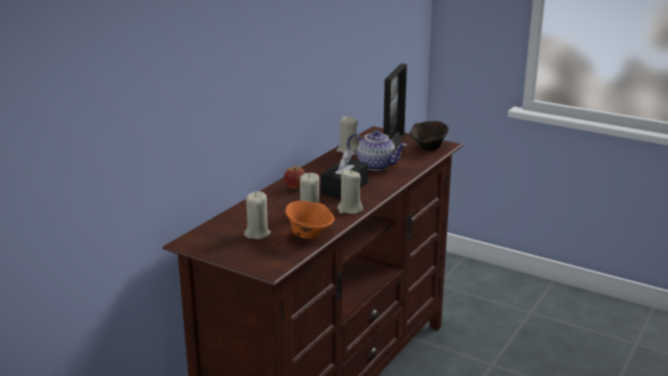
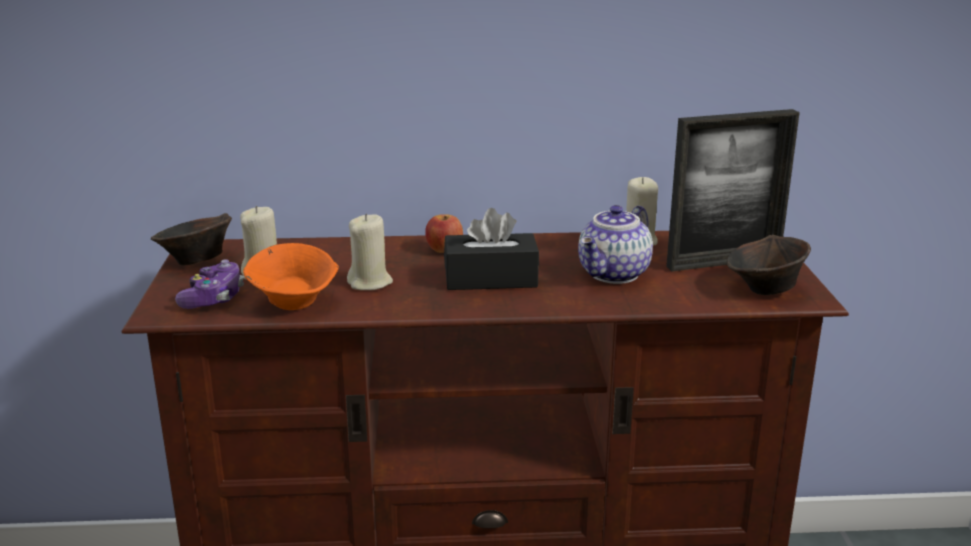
camera: 55 degrees right, 0 degrees up
beige candle [337,170,363,214] -> none
teapot [347,130,407,171] -> teapot turned 45 degrees clockwise [578,205,653,284]
none -> brown bowl [151,213,232,266]
none -> game controller [175,259,244,309]

